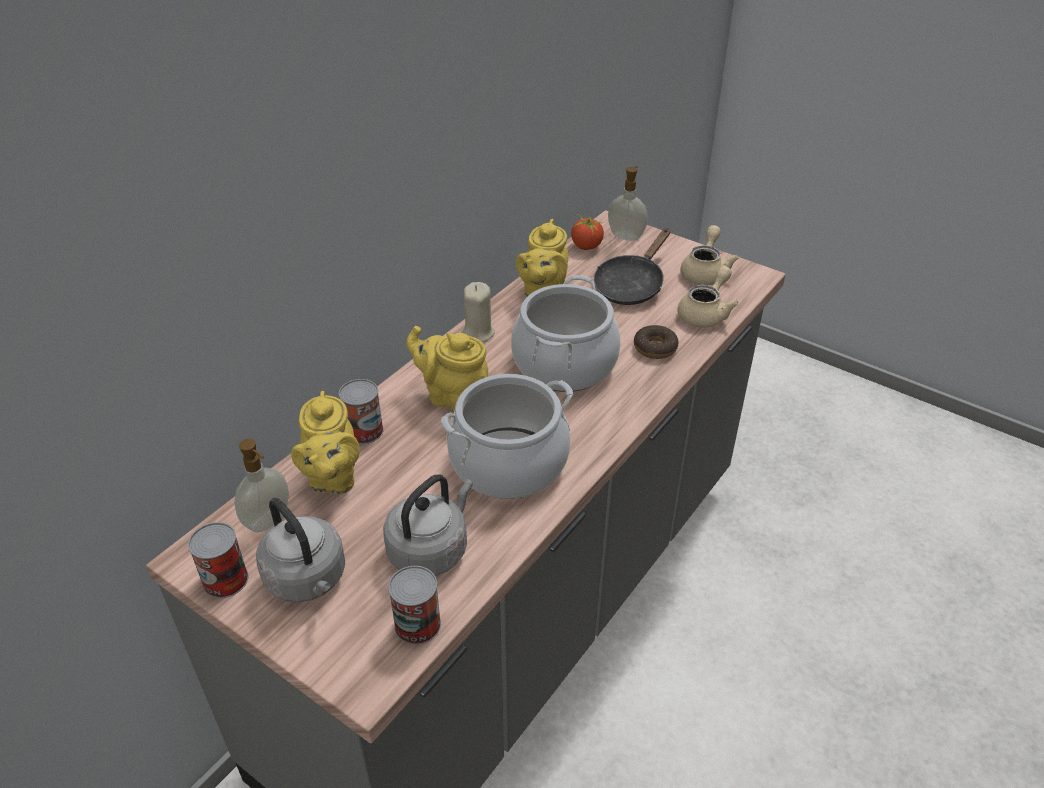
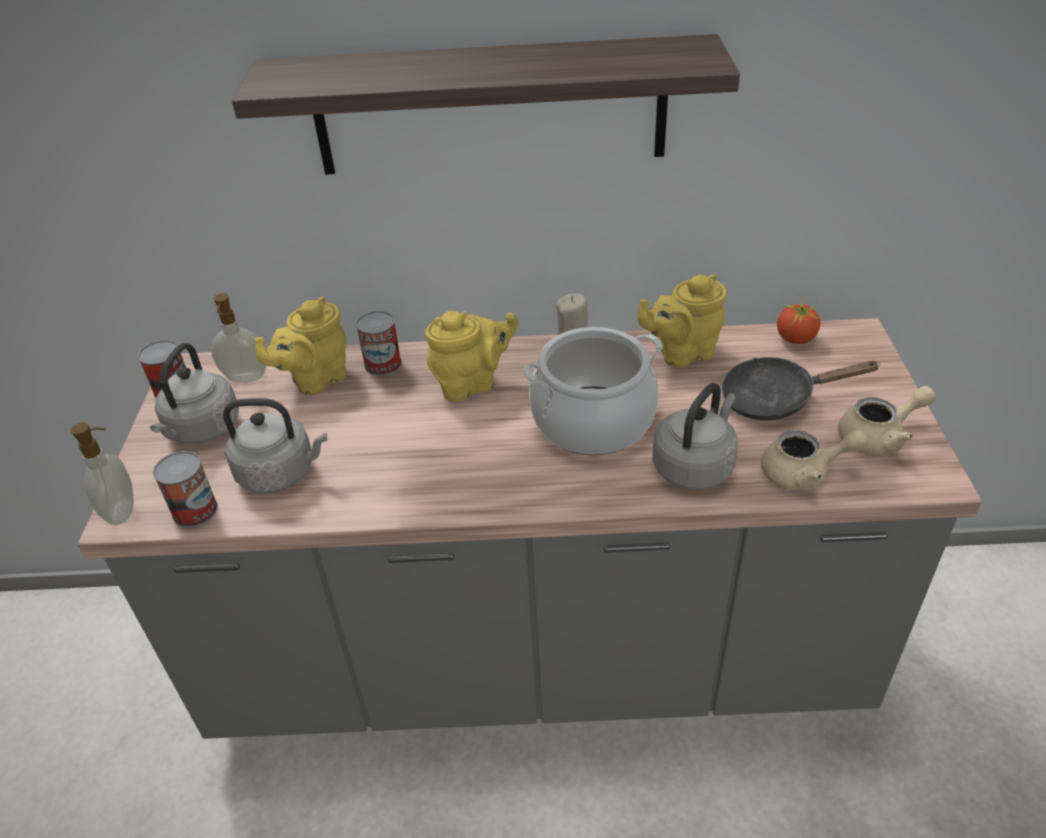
camera: 55 degrees right, 0 degrees up
yellow teapot [406,326,488,413] -> yellow teapot turned 75 degrees clockwise [425,311,518,401]
cooking pot [441,374,573,499] -> none
soap dispenser [608,166,648,241] -> soap dispenser moved to [71,422,134,525]
donut [634,325,679,359] -> grey kettle [652,383,738,490]
none -> shelf [232,34,740,175]

